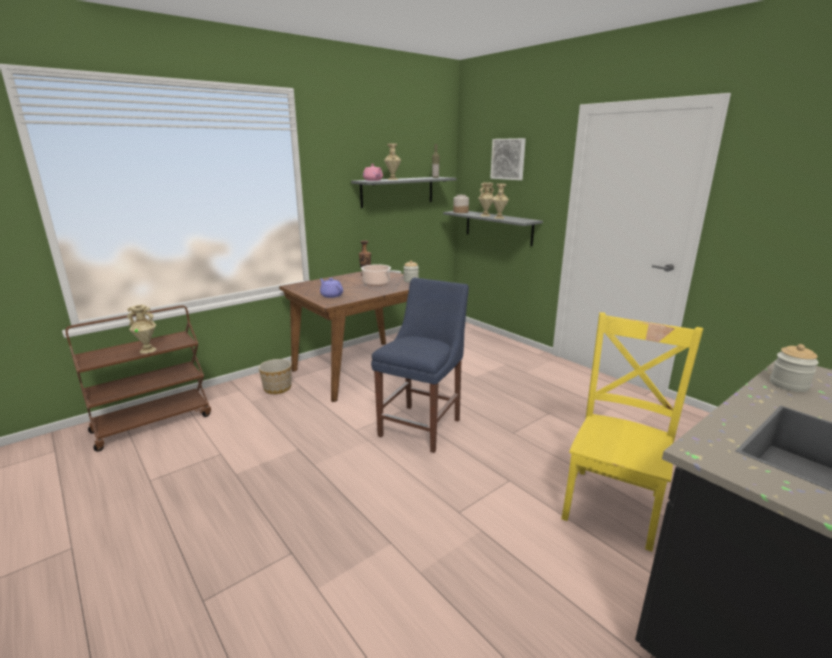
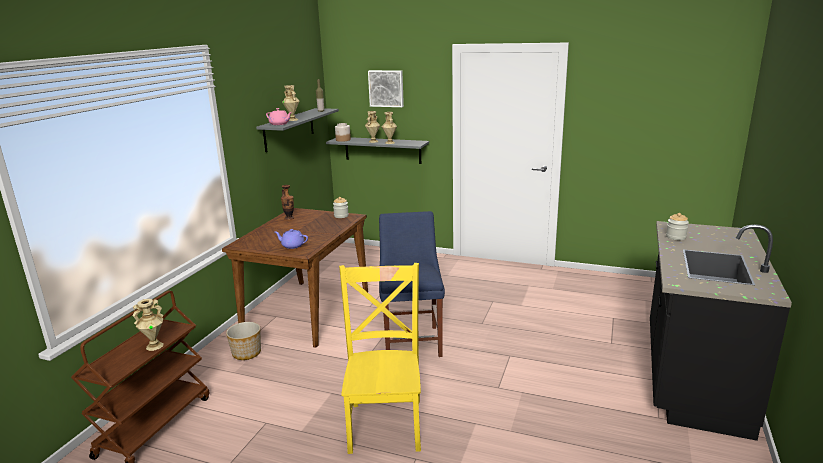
camera: 30 degrees left, 0 degrees up
cooking pot [361,264,402,286] -> none
yellow chair [561,312,703,552] -> yellow chair moved to [339,263,421,454]

